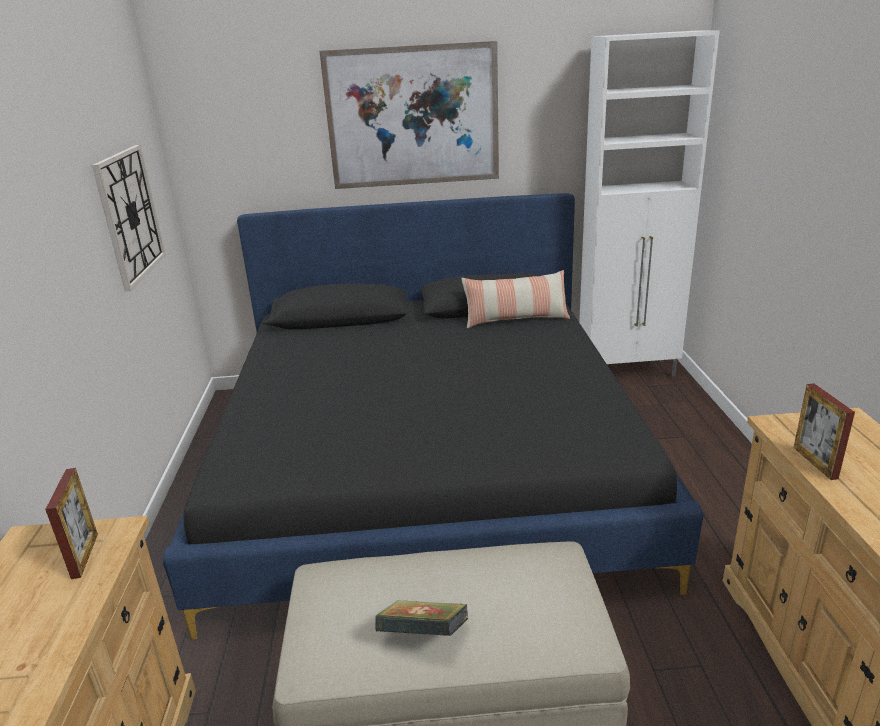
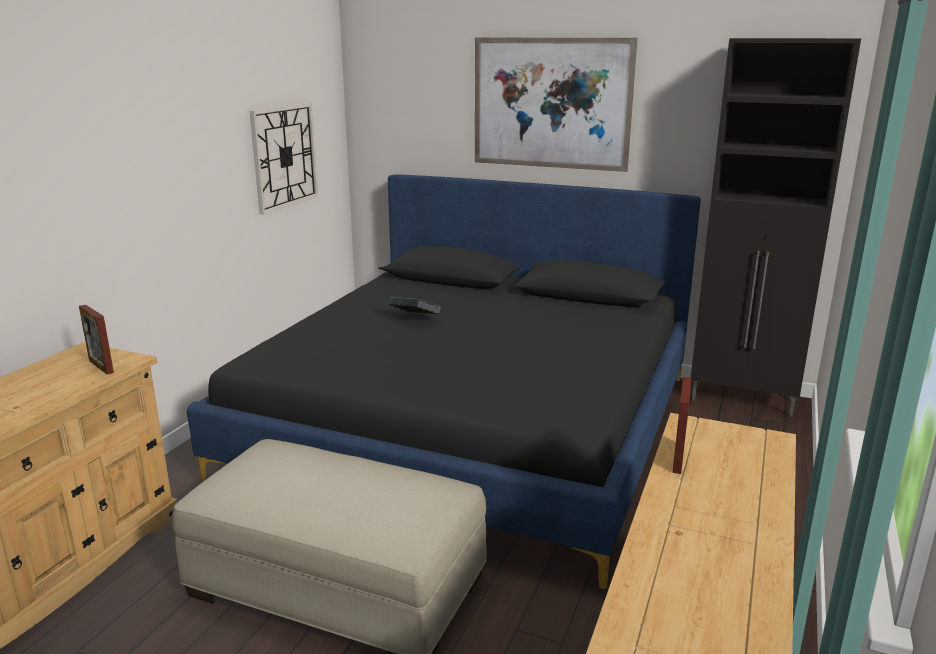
camera: 25 degrees right, 5 degrees down
picture frame [45,468,98,579] -> picture frame turned 120 degrees clockwise [79,305,114,375]
book [375,600,469,636] -> book moved to [388,297,441,314]
pillow [461,270,570,328] -> none
white cabinet [579,30,720,377] -> black cabinet [691,38,861,417]

